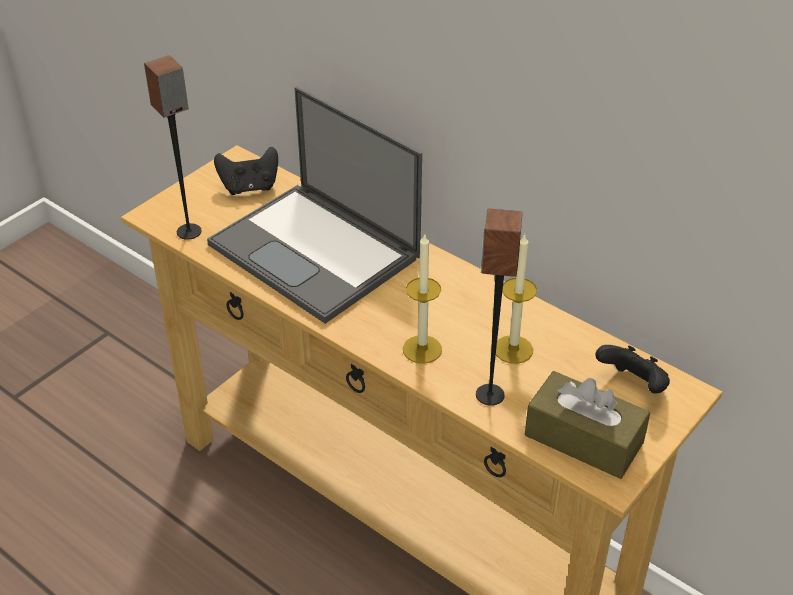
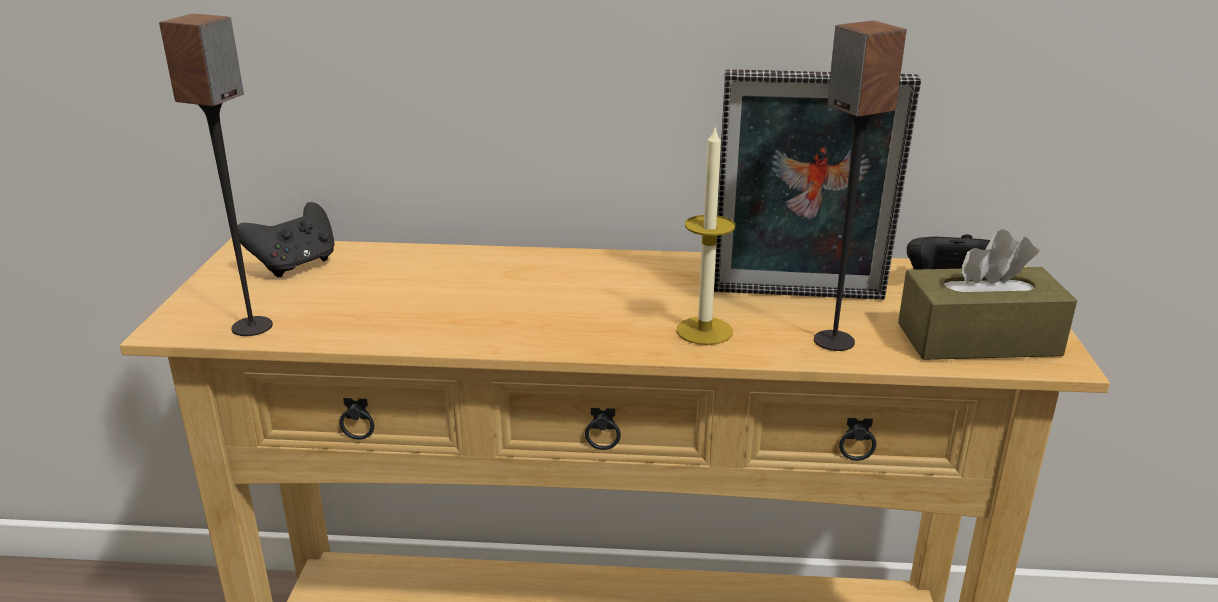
camera: 35 degrees left, 15 degrees down
laptop [207,86,422,324] -> none
candle [496,234,537,364] -> picture frame [714,70,921,300]

